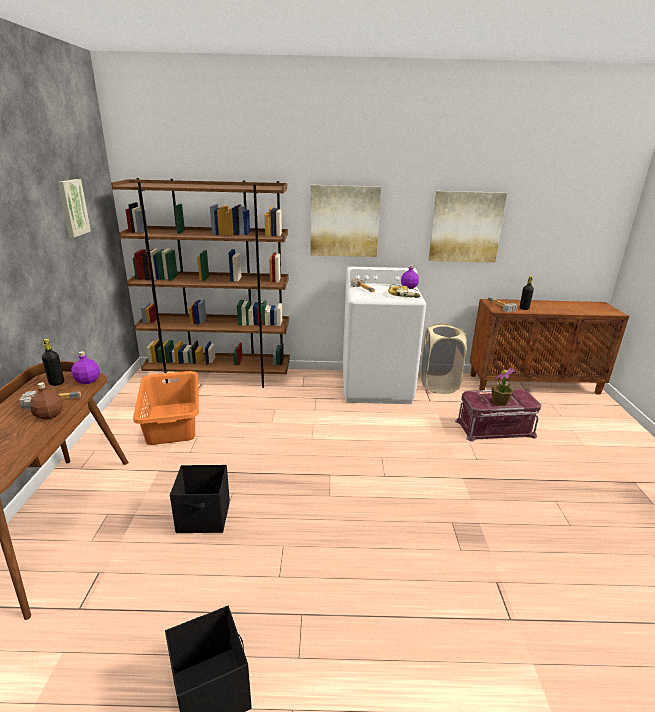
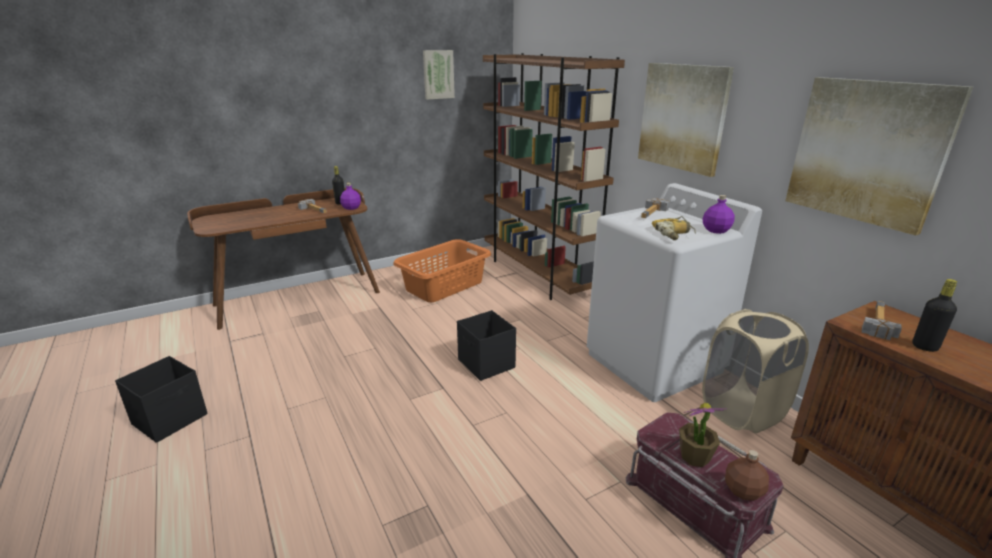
camera: 60 degrees right, 0 degrees up
brown bottle [30,382,63,420] -> brown bottle moved to [725,450,769,501]
black storage box [170,465,230,533] -> black storage box moved to [457,310,516,381]

